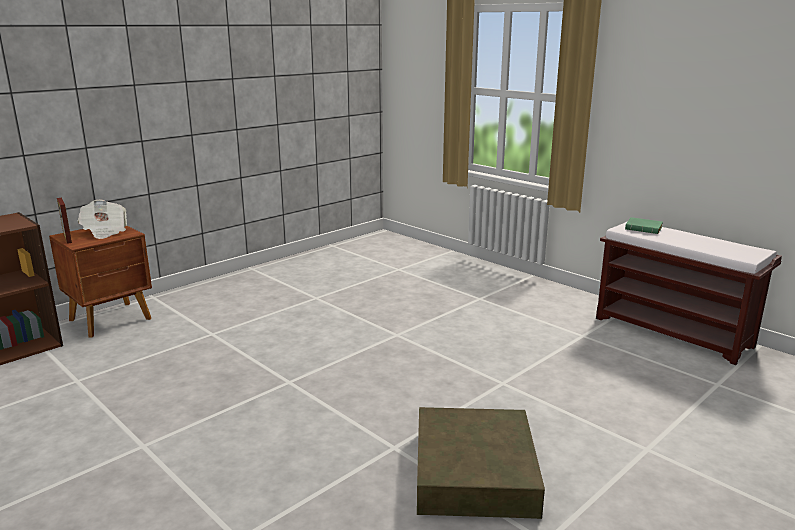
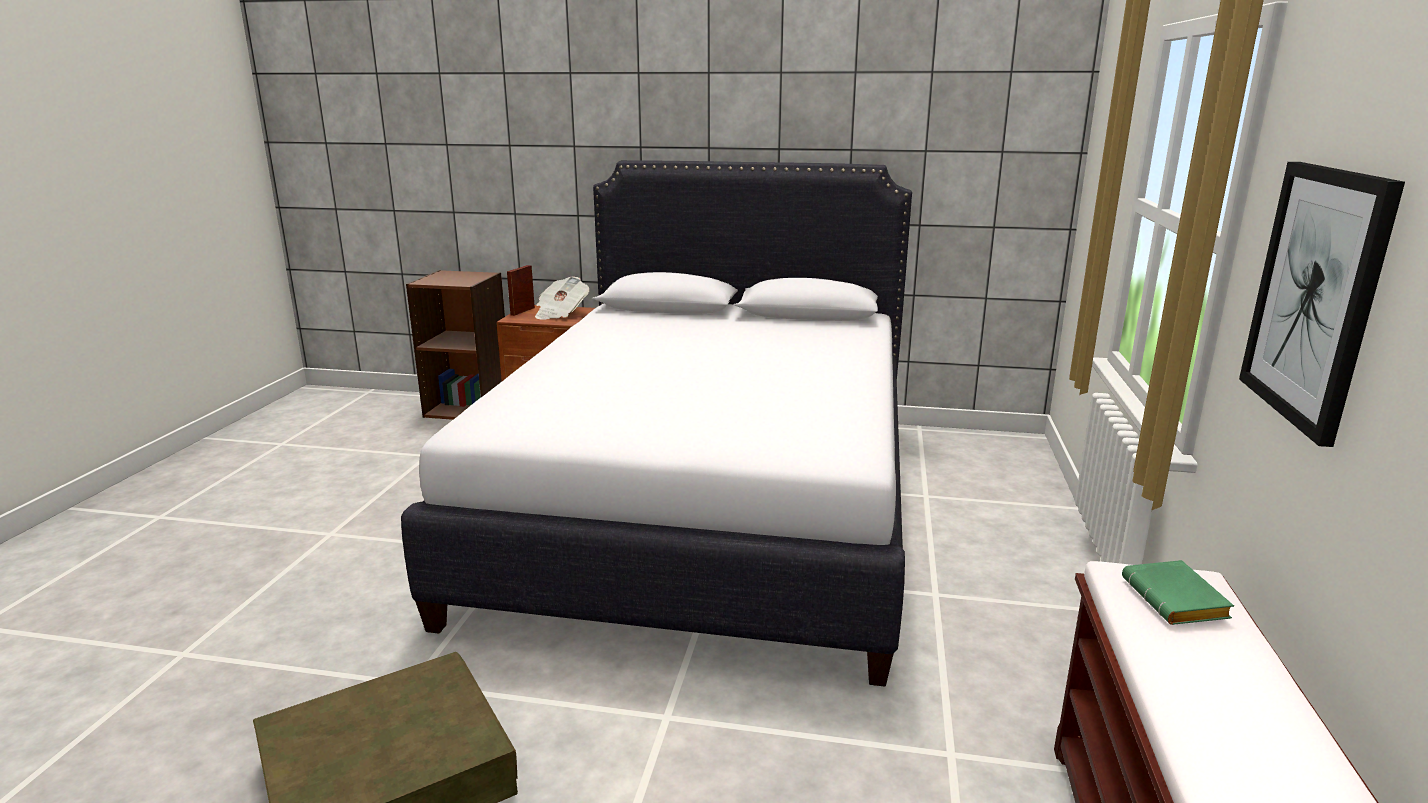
camera: 55 degrees right, 0 degrees up
none -> white bed [401,161,912,687]
none -> picture [1239,162,1405,447]

